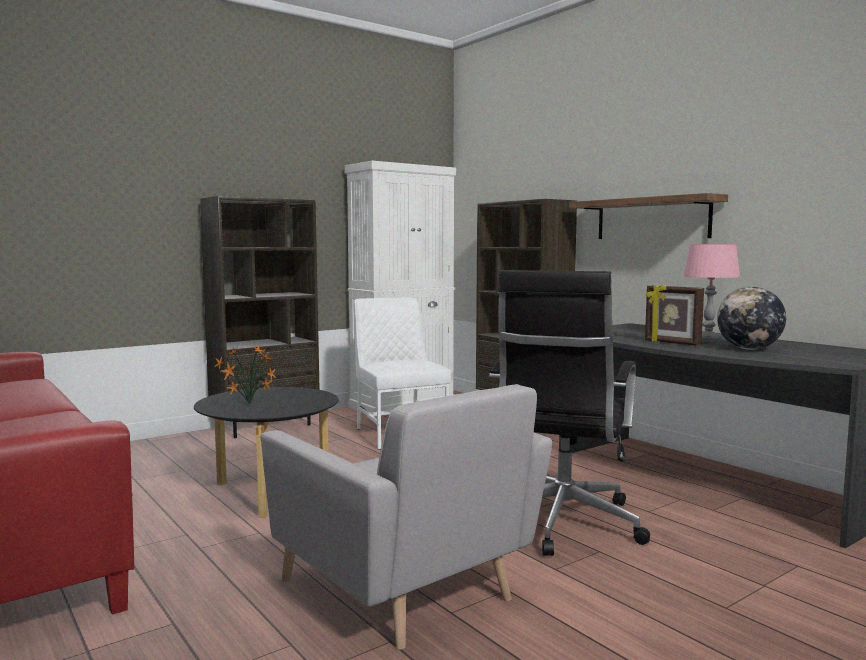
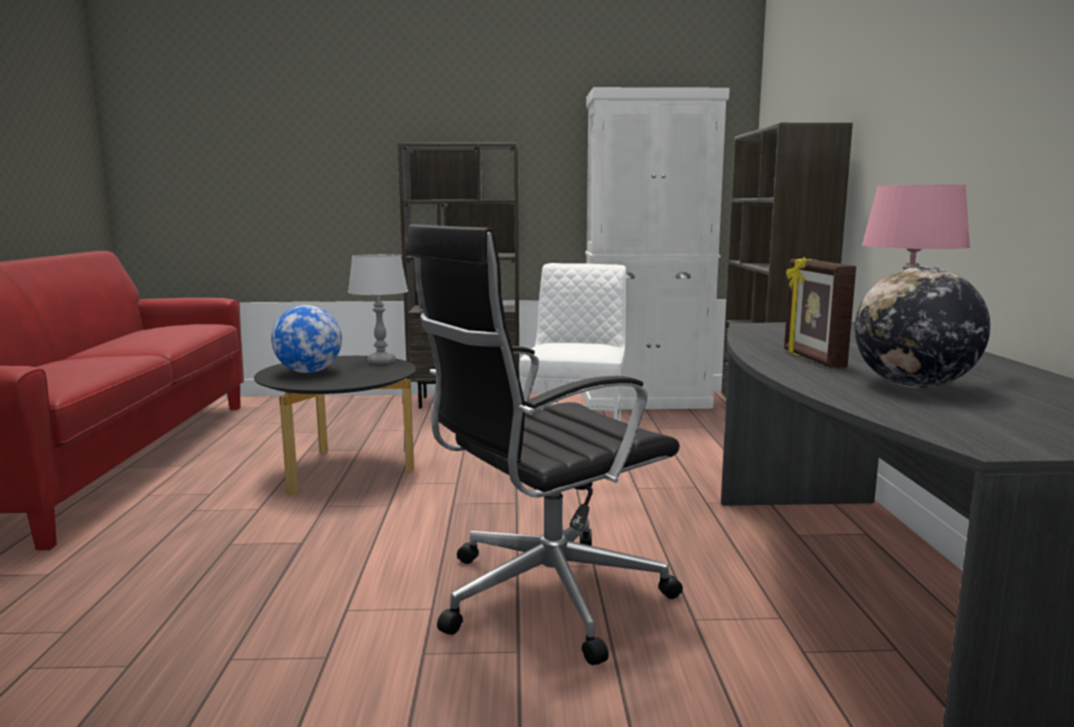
camera: 35 degrees right, 5 degrees up
potted plant [214,346,277,405] -> globe [271,305,342,373]
grey armchair [260,384,552,650] -> none
shelf [569,193,728,239] -> none
none -> grey table lamp [348,254,408,364]

